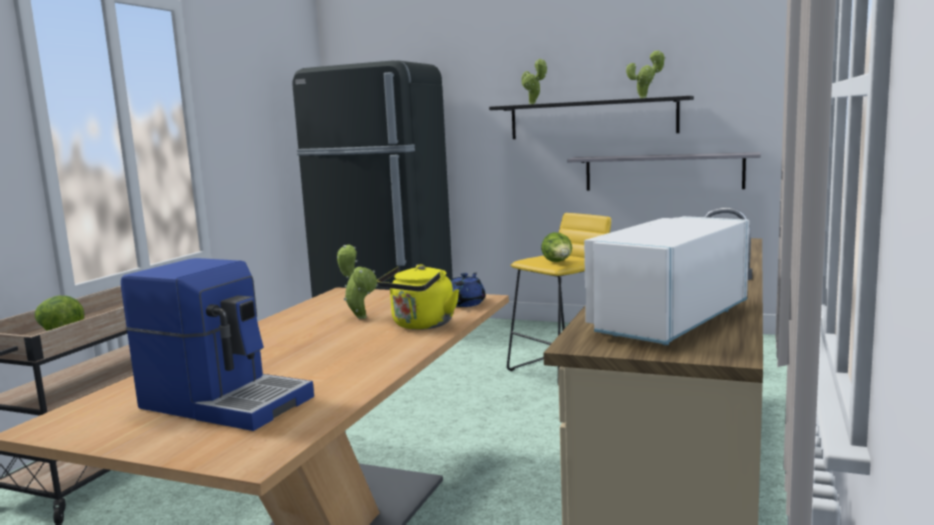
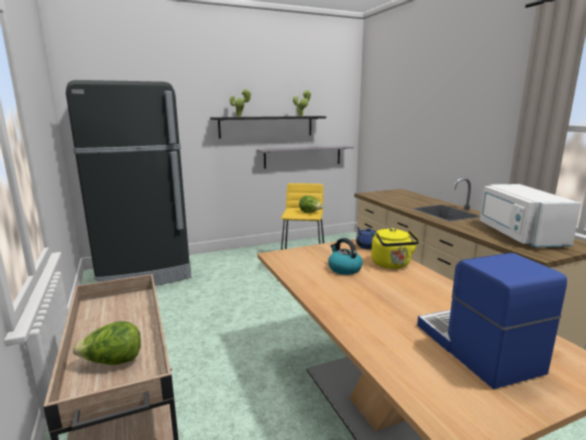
camera: 45 degrees left, 5 degrees up
coffee machine [121,258,314,431] -> coffee machine turned 90 degrees counterclockwise [417,253,567,389]
potted plant [337,245,378,319] -> kettle [328,238,363,275]

